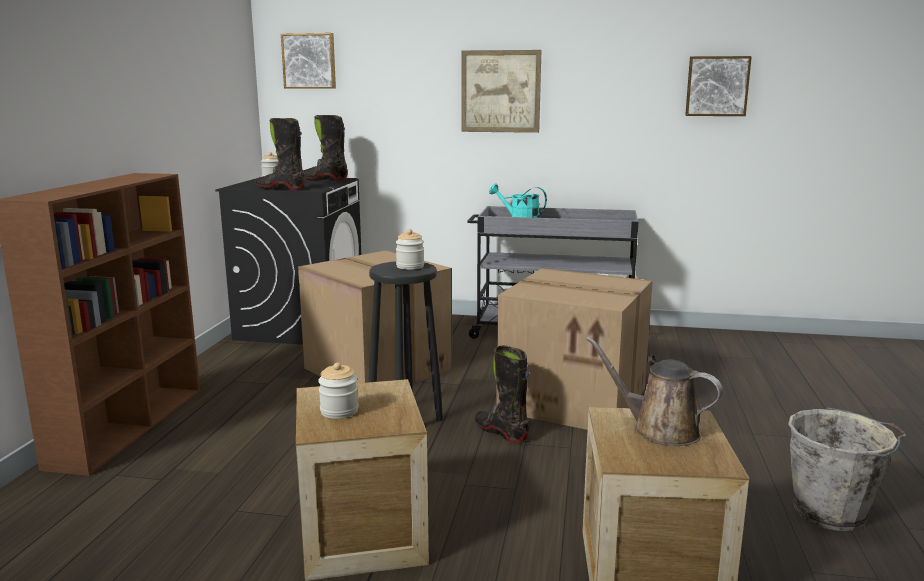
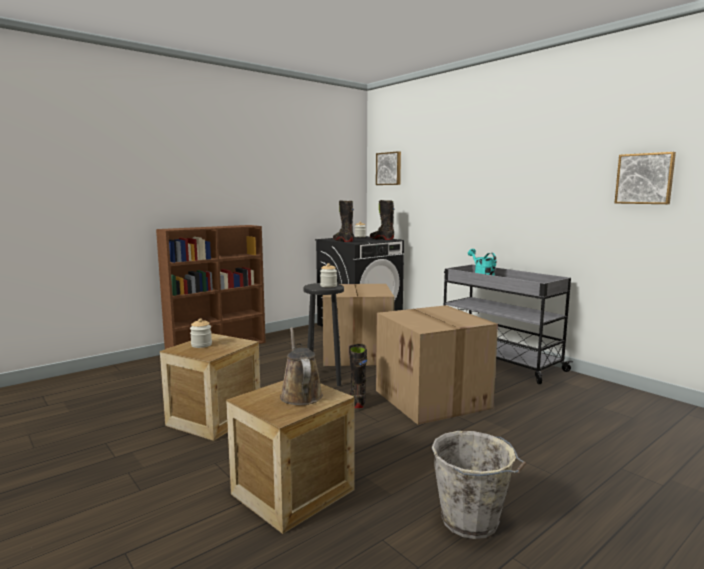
camera: 40 degrees right, 5 degrees down
picture [461,50,541,133] -> none

